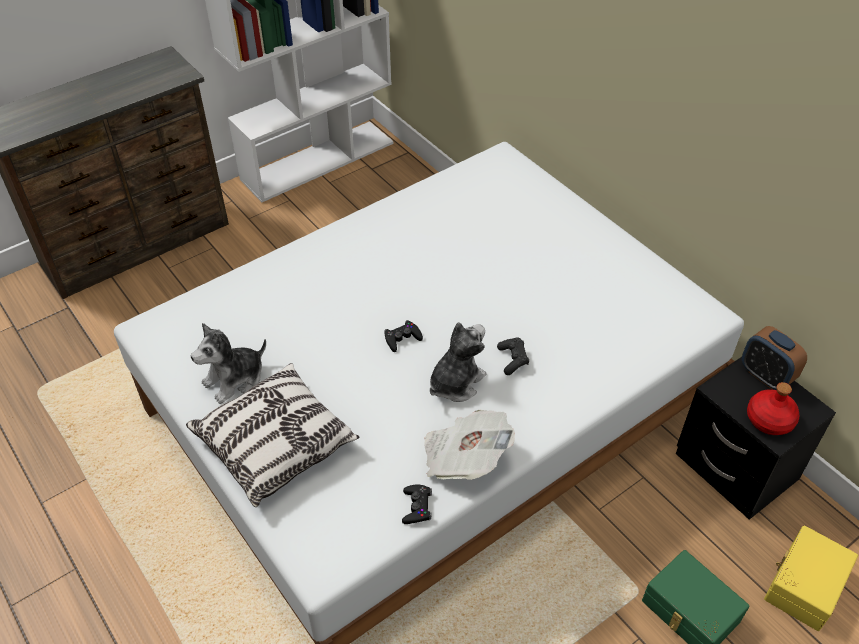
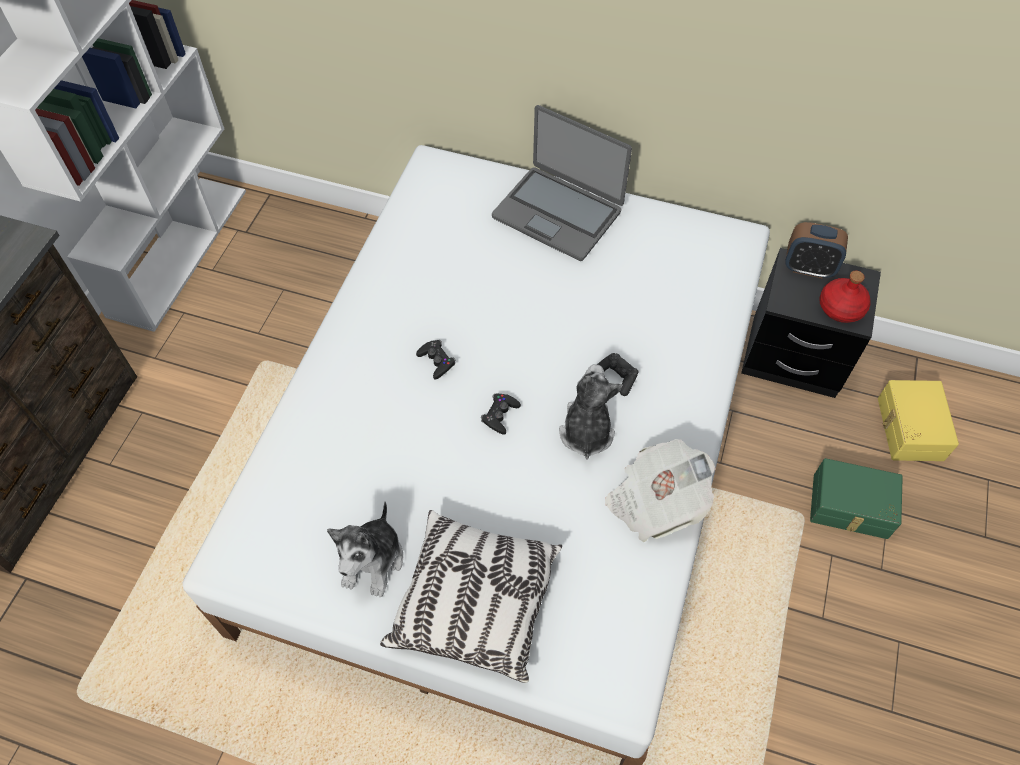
camera: 35 degrees left, 10 degrees up
black game controller [402,484,432,524] -> black game controller moved to [416,340,456,380]
none -> laptop [492,105,632,261]

